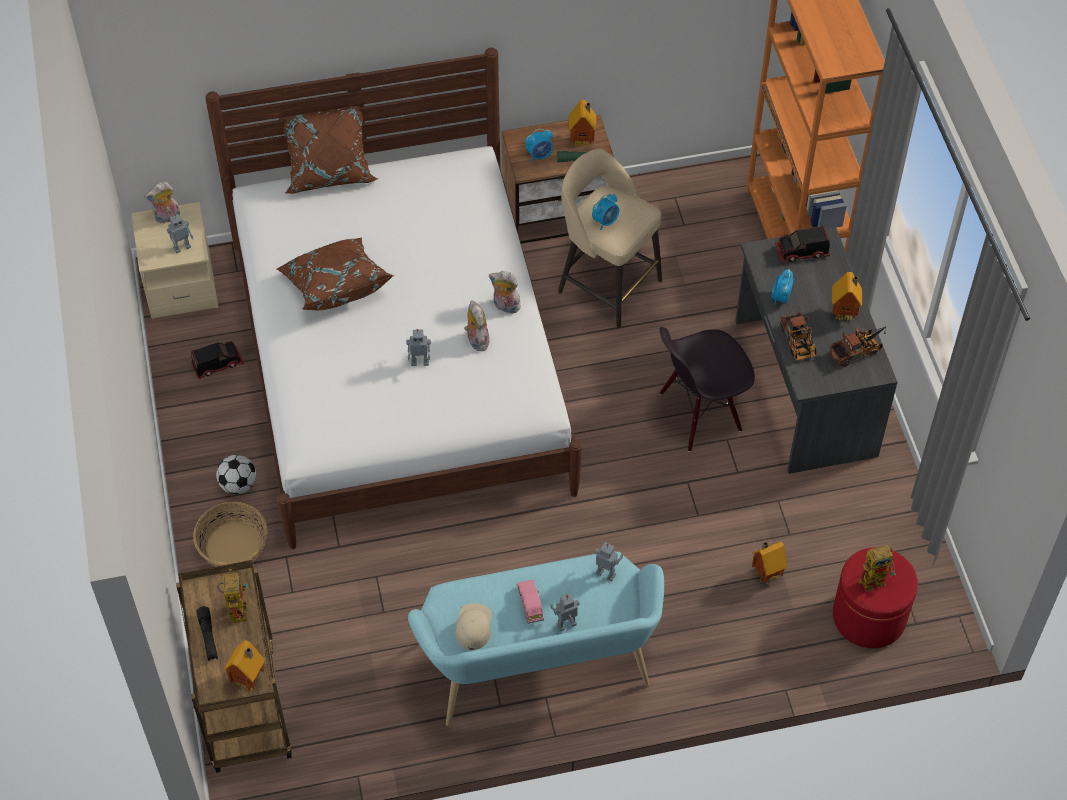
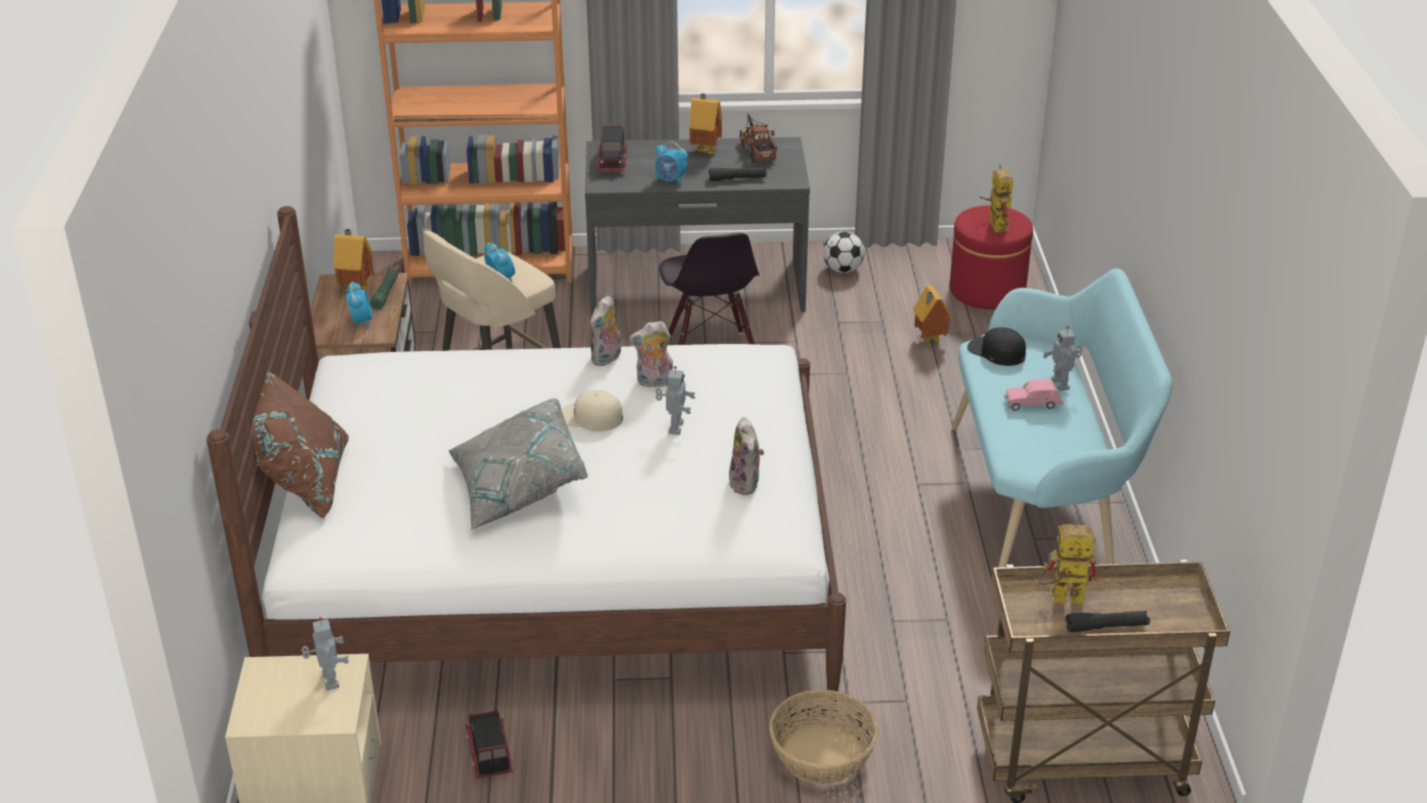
camera: 80 degrees left, 20 degrees down
plush toy [144,182,180,224] -> plush toy moved to [727,417,764,495]
football [216,455,256,494] -> football moved to [823,231,865,273]
toy house [223,640,265,690] -> none
brown pillow [277,237,394,310] -> grey pillow [448,398,588,530]
beige cap [455,603,491,650] -> beige cap moved to [561,390,623,431]
toy robot [595,542,623,581] -> black cap [967,327,1026,366]
toy truck [780,311,816,361] -> black flashlight [709,167,767,181]

